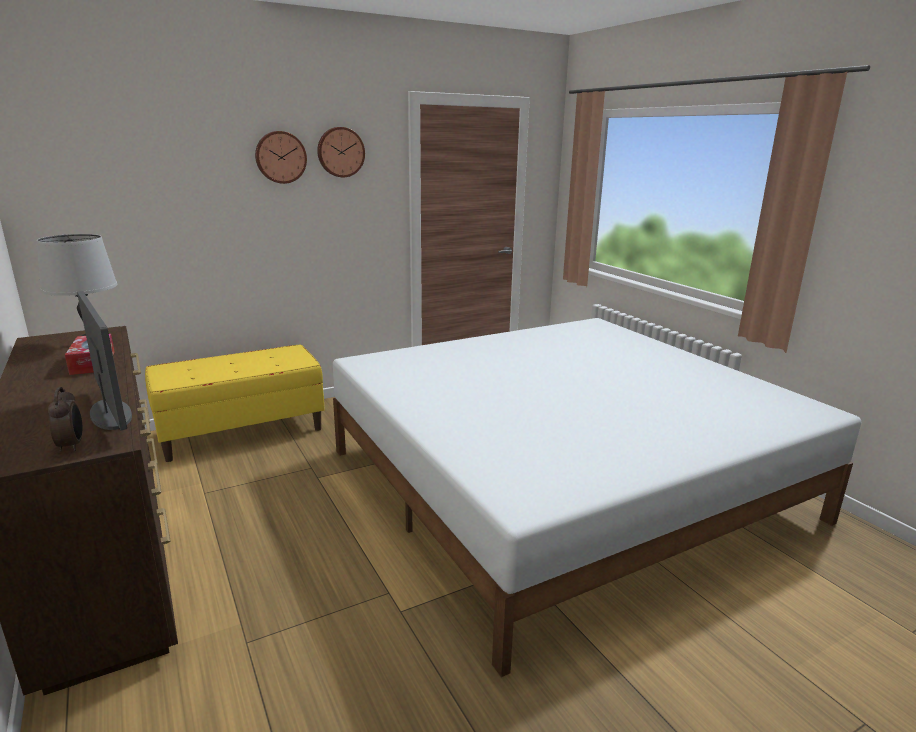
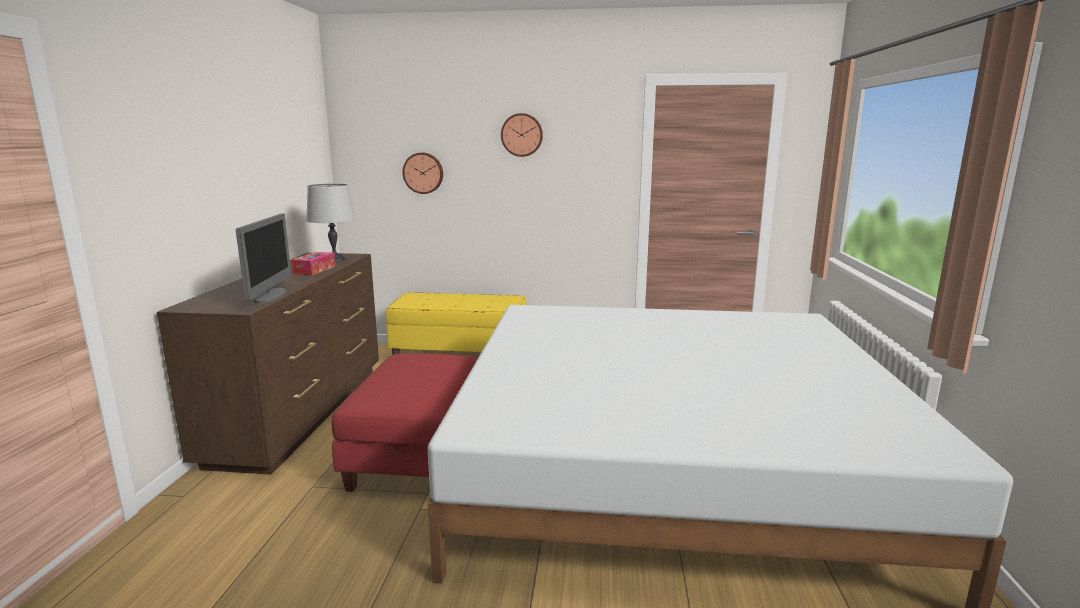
camera: 35 degrees right, 5 degrees down
alarm clock [48,387,82,452] -> none
wall clock [317,127,365,177] -> wall clock moved to [403,153,443,194]
none -> red ottoman [332,353,477,492]

